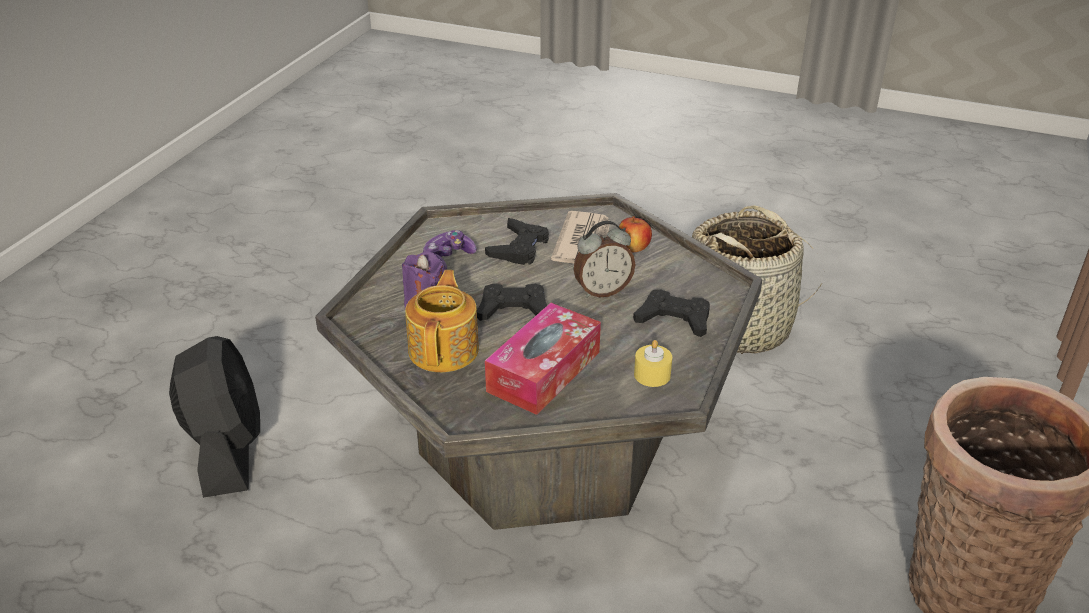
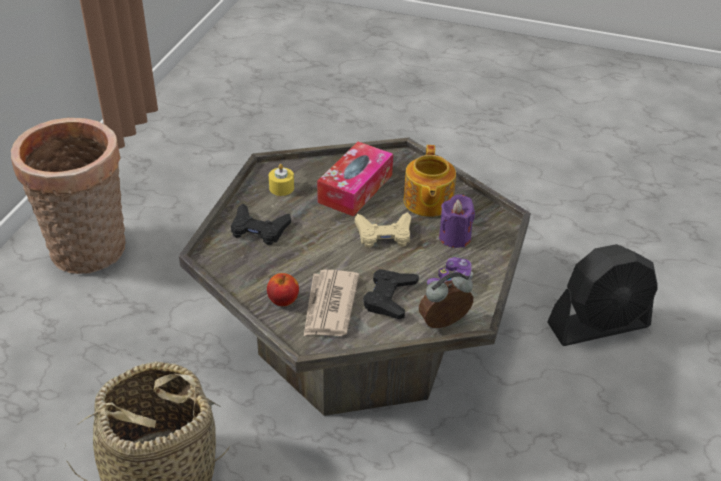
camera: 175 degrees right, 5 degrees up
black fan [169,336,260,498] -> black fan turned 90 degrees counterclockwise [547,244,658,346]
black game controller [477,284,547,321] -> beige game controller [355,212,411,248]
alarm clock [574,221,635,298] -> alarm clock moved to [419,272,473,328]

